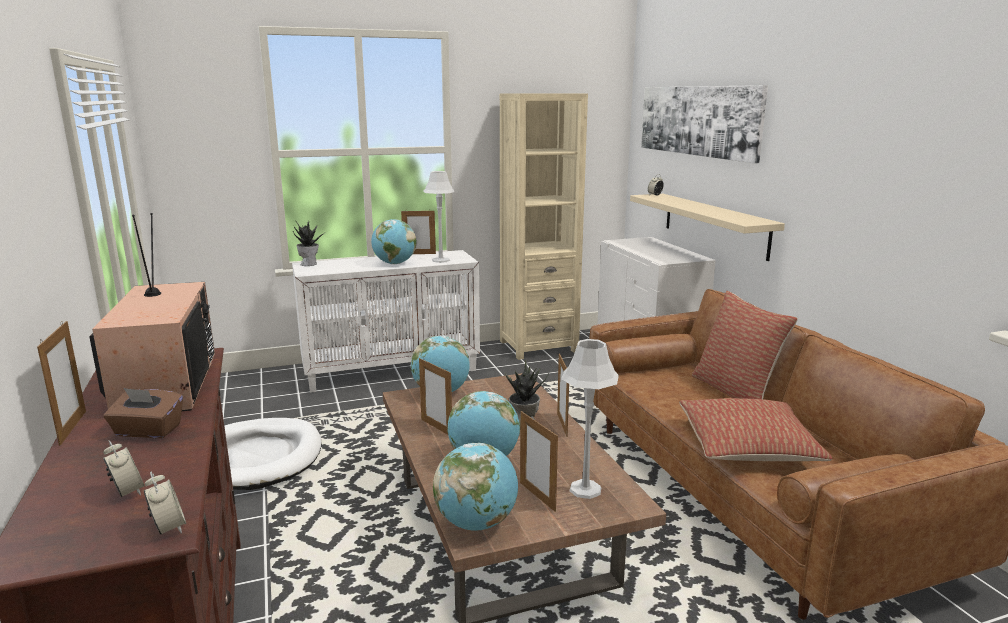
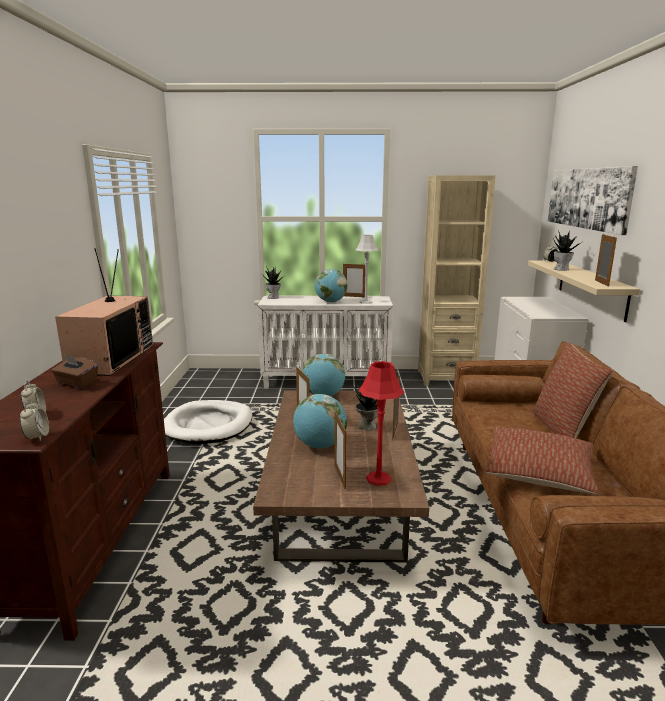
camera: 20 degrees right, 0 degrees up
picture frame [37,321,86,446] -> picture frame moved to [595,234,617,287]
globe [433,443,518,531] -> none
grey table lamp [561,339,619,499] -> red table lamp [359,361,405,486]
none -> potted plant [553,231,581,271]

